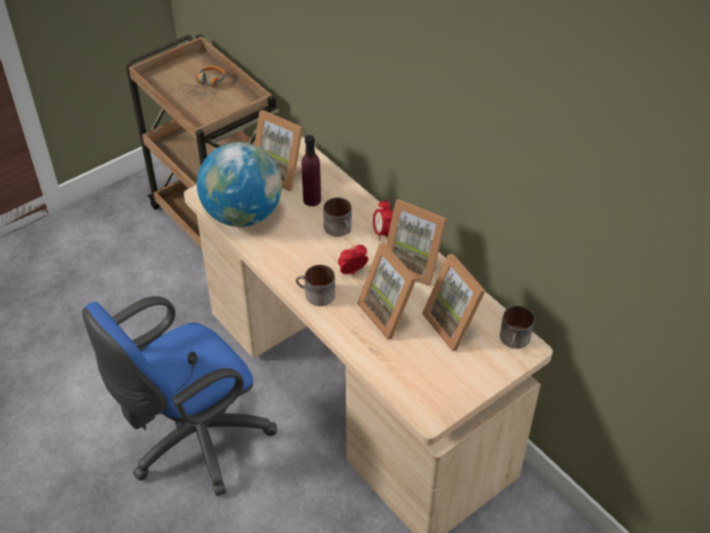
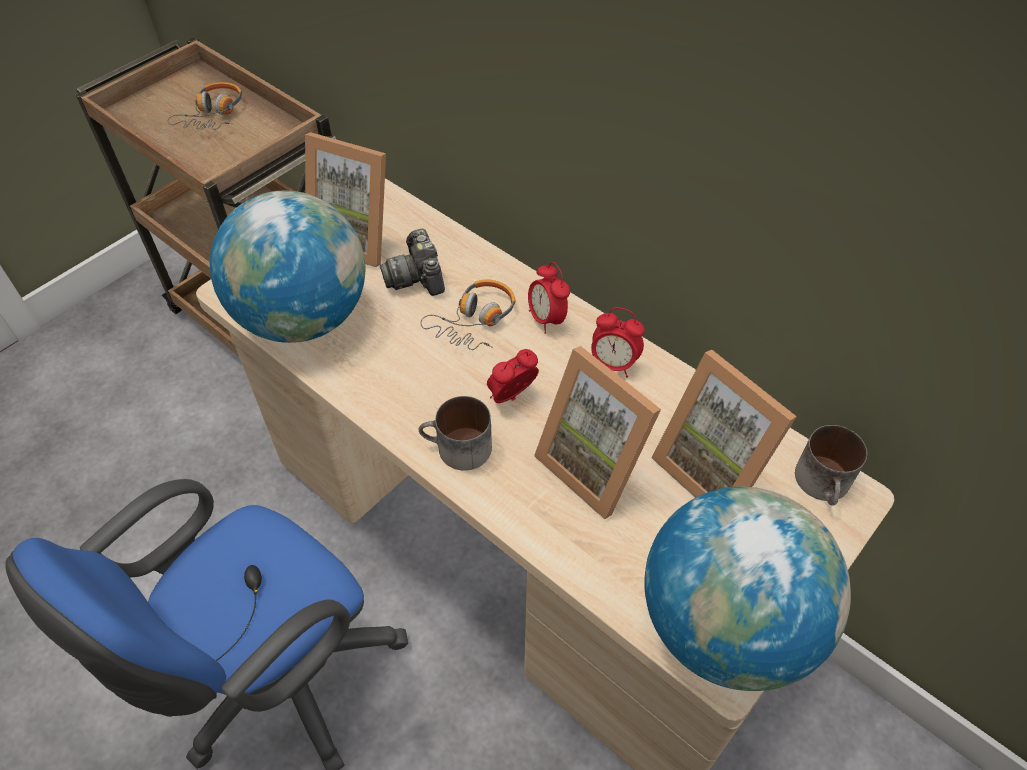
camera: 10 degrees left, 5 degrees up
purple bottle [302,135,321,206] -> camera [380,229,445,296]
mug [323,197,352,237] -> headphones [420,280,516,350]
picture frame [386,199,447,286] -> alarm clock [591,307,645,378]
none -> globe [644,486,851,691]

